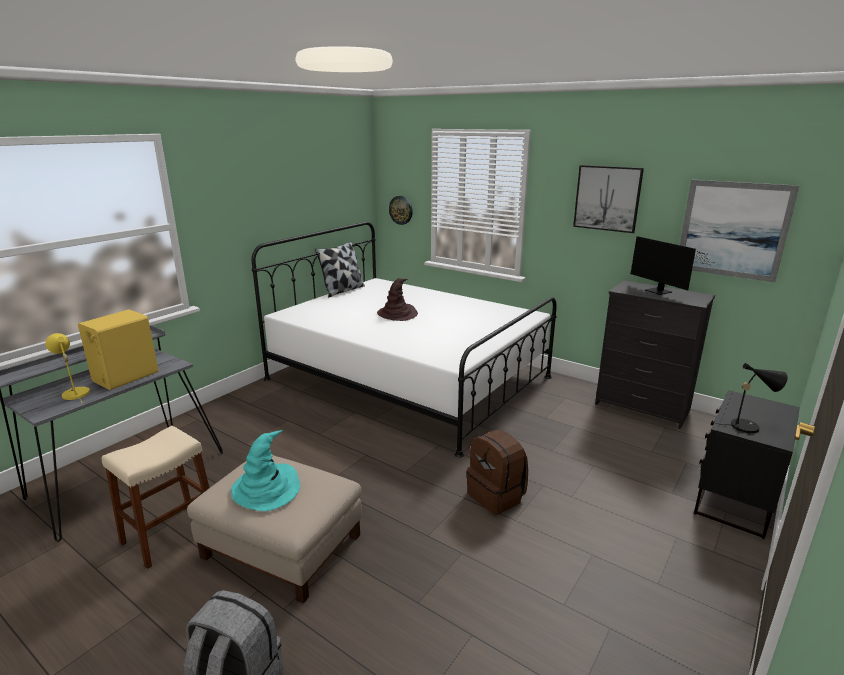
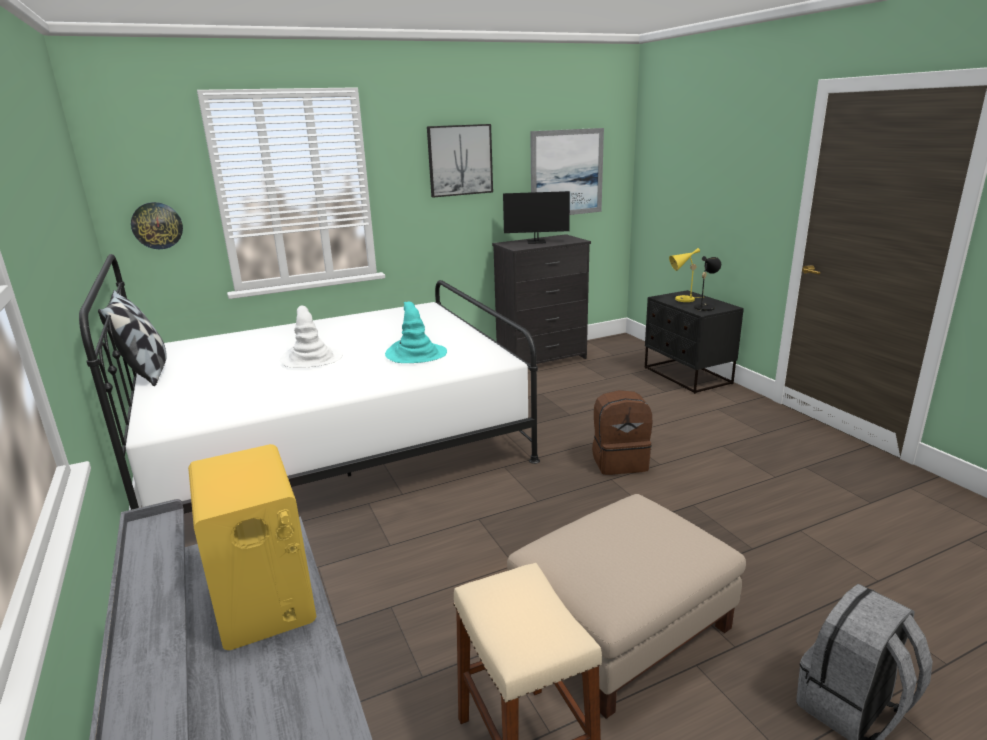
camera: 60 degrees left, 0 degrees up
yellow table lamp [45,333,90,402] -> yellow table lamp moved to [669,248,701,302]
turquoise hat [231,430,300,511] -> turquoise hat moved to [385,301,447,363]
brown hat [377,278,418,321] -> white hat [279,306,343,368]

